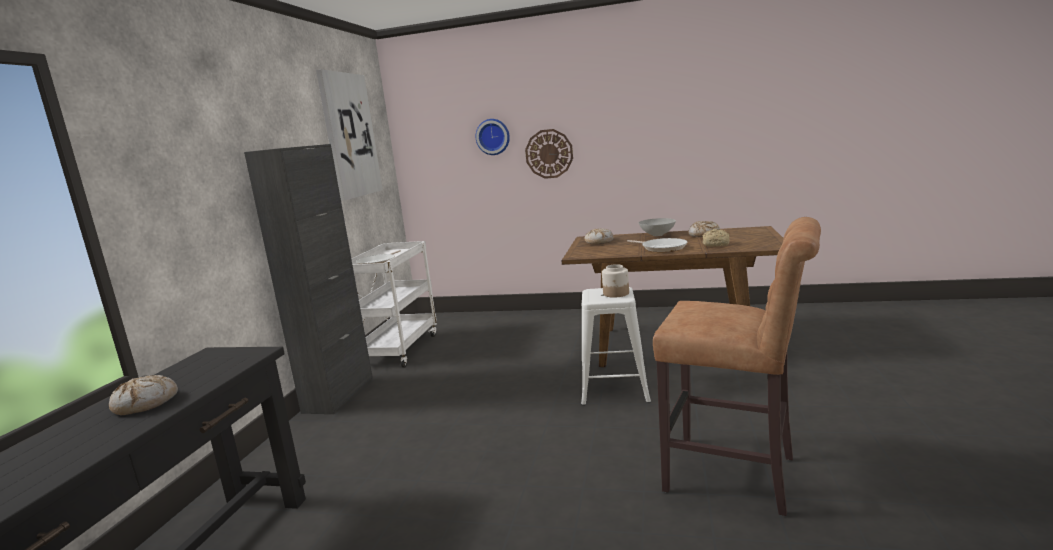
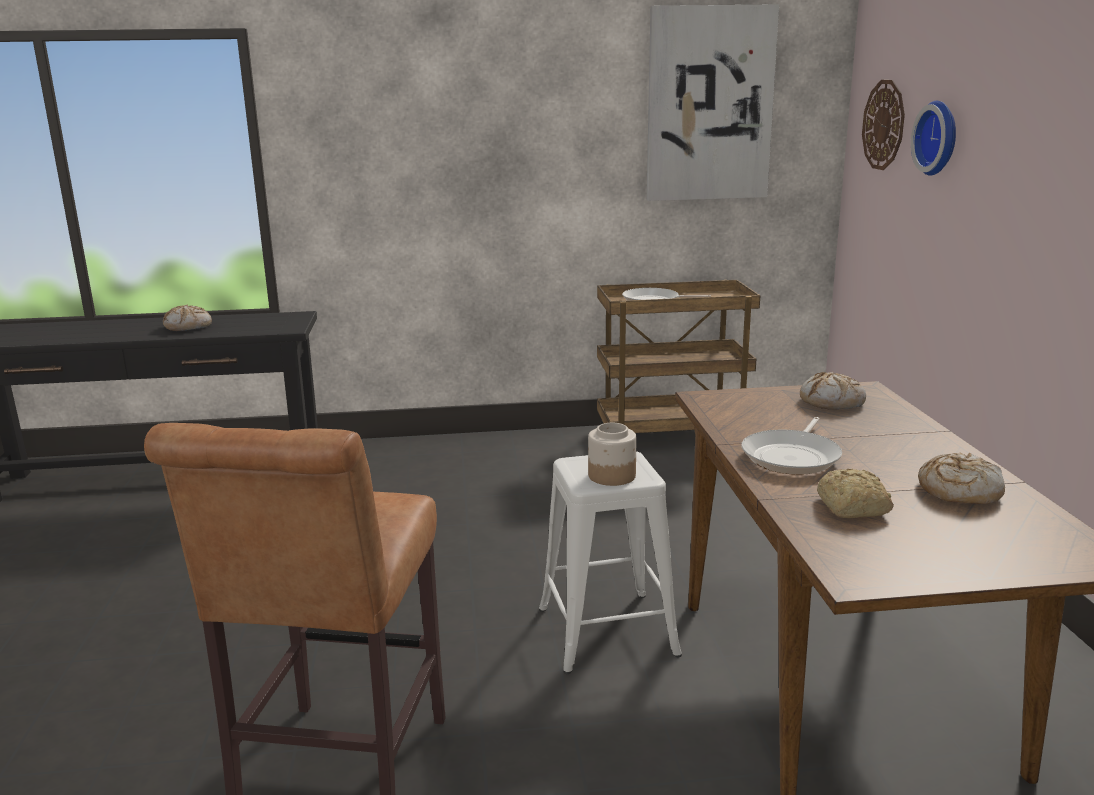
camera: 70 degrees right, 5 degrees up
black cabinet [244,144,373,414] -> none
white cart [352,241,437,368] -> brown cart [597,280,760,433]
wall clock [525,129,573,179] -> wall clock moved to [862,80,905,170]
grey bowl [639,218,676,236] -> none

